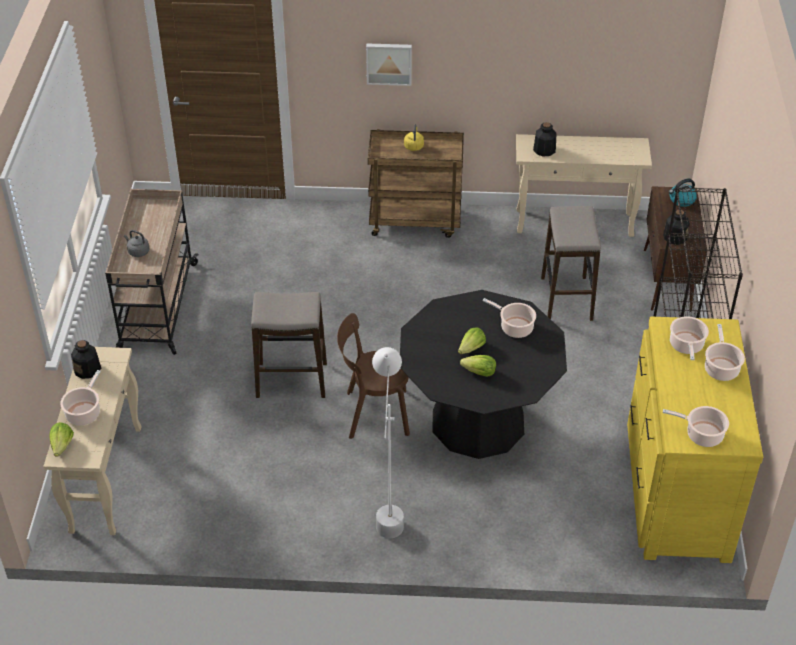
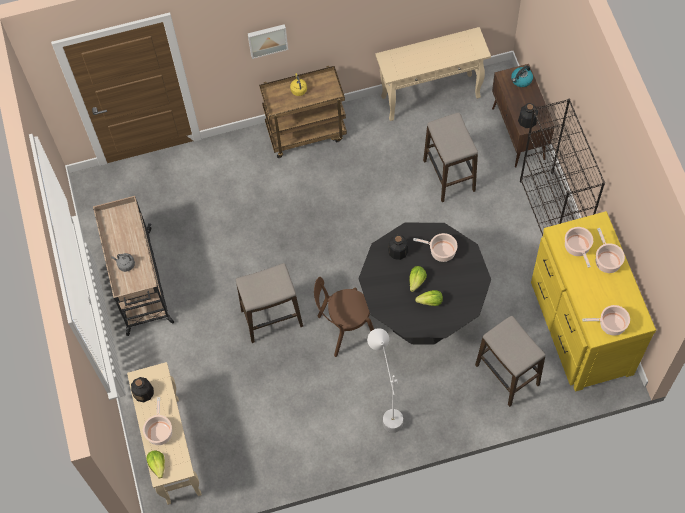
camera: 15 degrees left, 20 degrees up
bottle [533,122,556,157] -> bottle moved to [388,235,408,260]
none -> stool [475,316,545,407]

